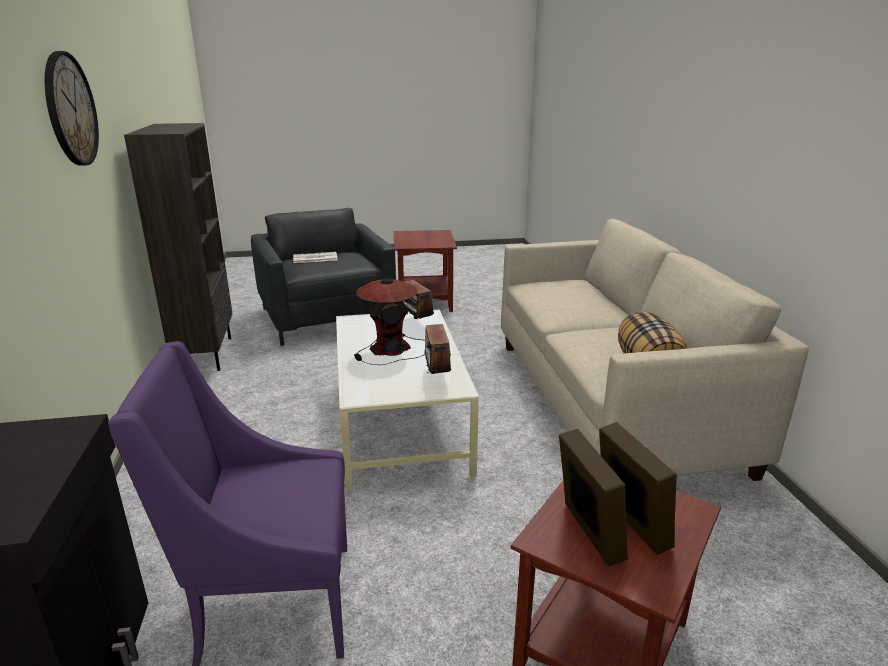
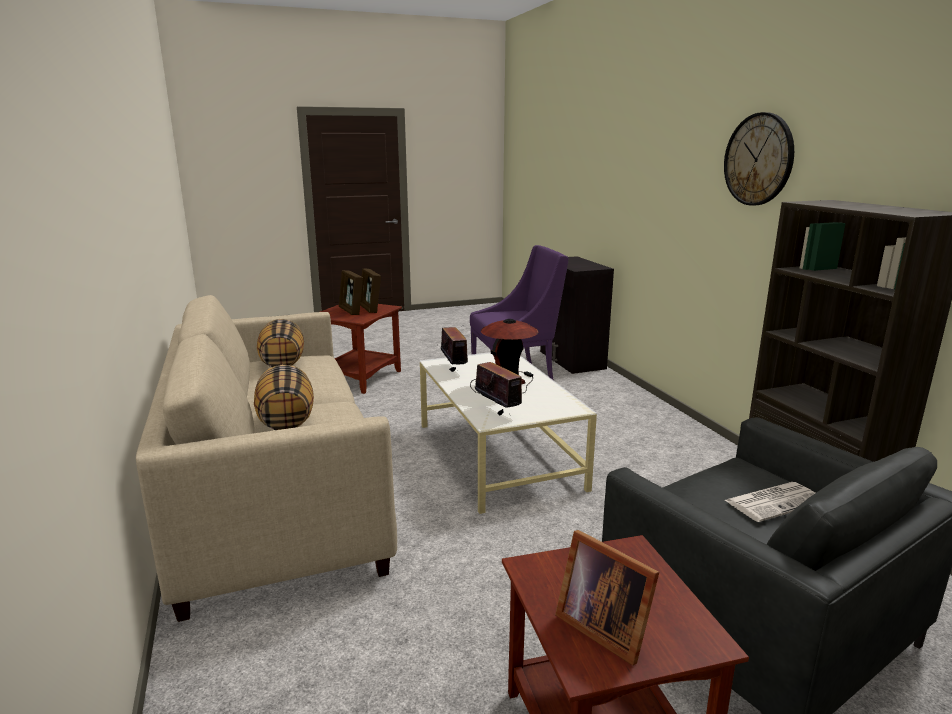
camera: 170 degrees right, 5 degrees down
none -> pillow [254,365,314,430]
none -> picture frame [555,530,659,666]

